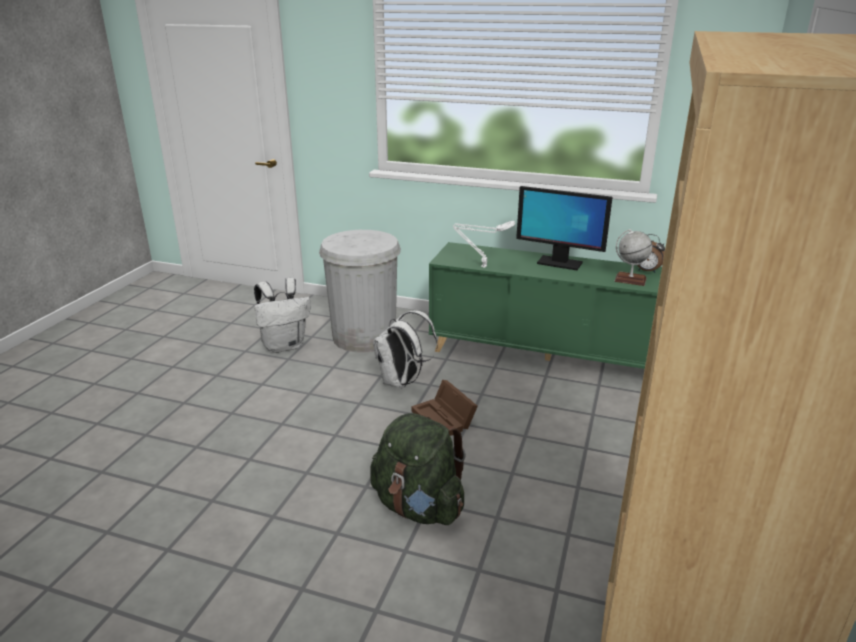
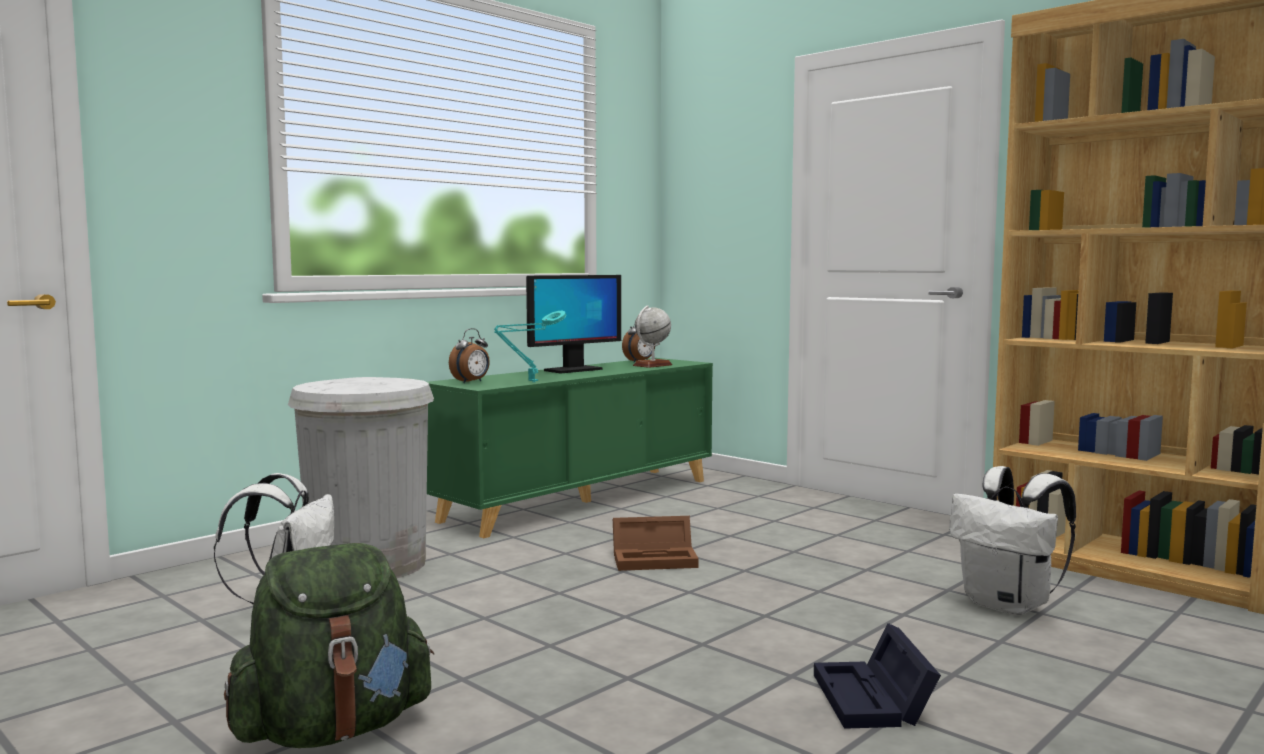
camera: 65 degrees left, 20 degrees down
green backpack [370,413,466,525] -> green backpack moved to [224,543,434,748]
white backpack [373,310,438,388] -> white backpack moved to [949,466,1076,615]
white table lamp [453,221,515,268] -> turquoise table lamp [494,311,567,382]
none -> alarm clock [449,328,490,383]
none -> black storage box [814,623,941,729]

